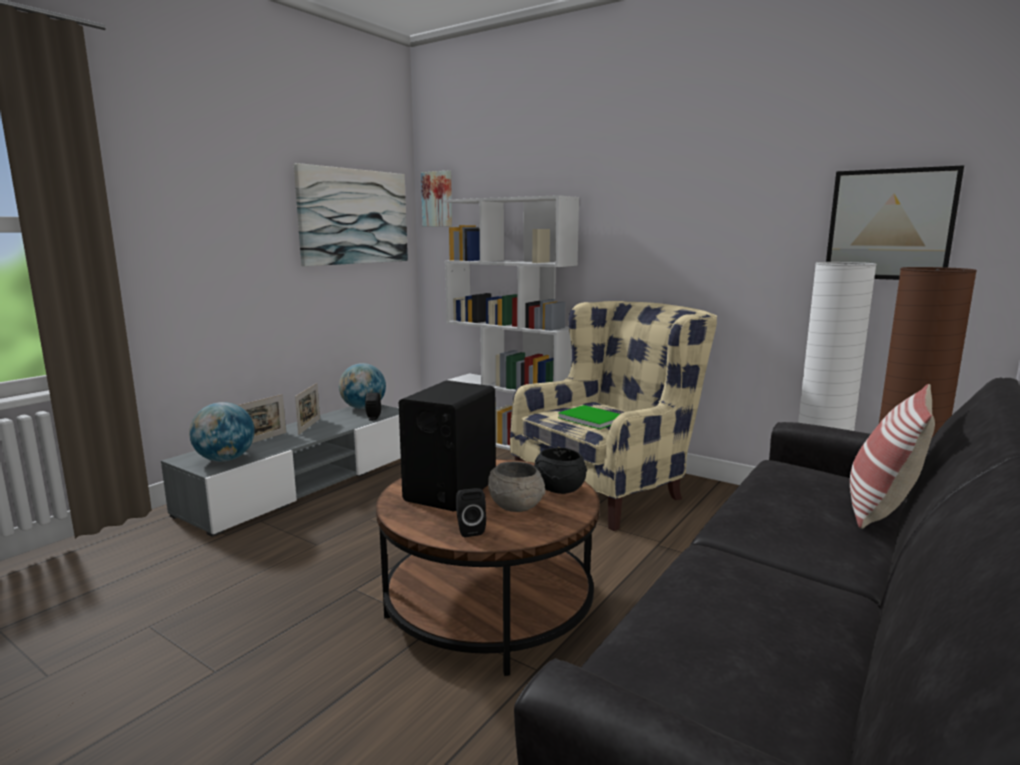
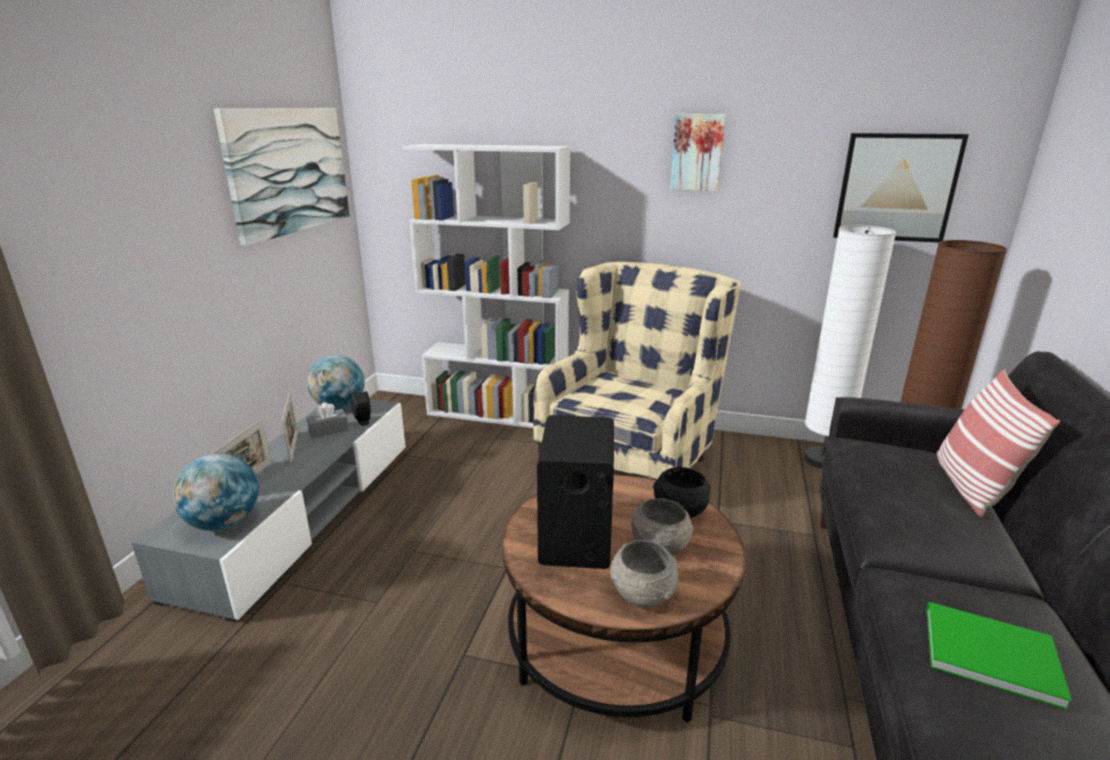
camera: 20 degrees left, 10 degrees up
picture [421,171,452,227] -> picture moved to [670,114,726,191]
black speaker [456,488,486,537] -> grey bowl [610,540,678,608]
green book [558,405,620,429] -> green book moved to [927,602,1072,710]
none -> grey tissue box [306,402,349,438]

